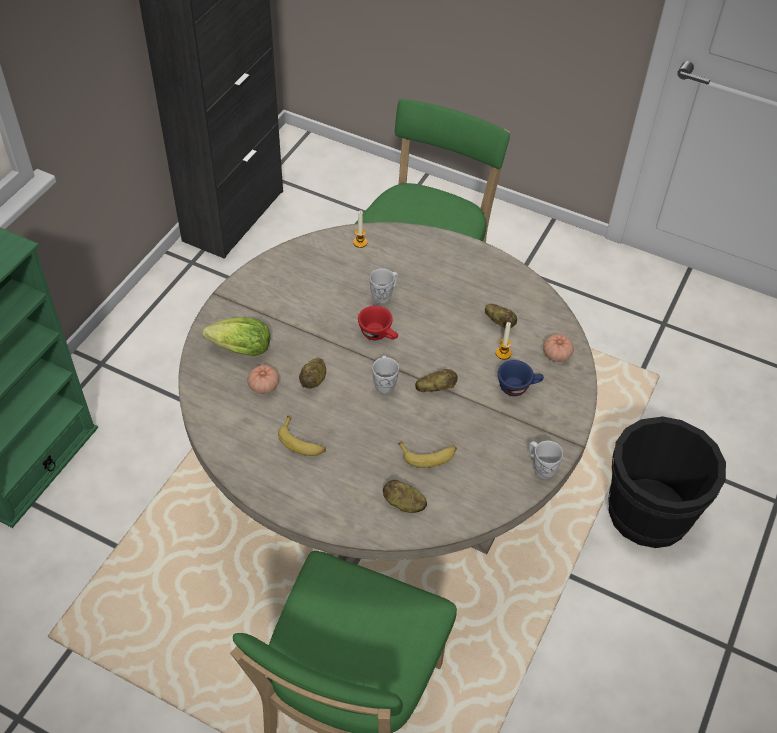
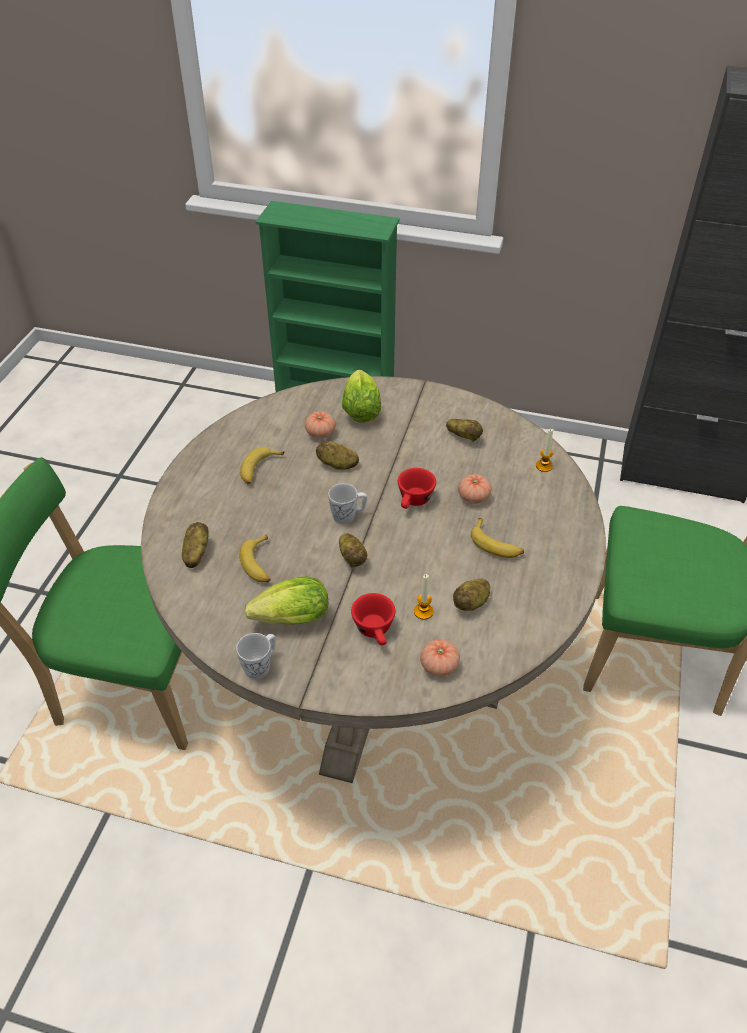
camera: 80 degrees right, 5 degrees down
white mug [370,268,399,304] -> tomato [458,474,492,504]
blue cup [498,360,544,396] -> red cup [351,593,395,645]
black bucket [608,416,726,548] -> none
none -> lettuce [244,576,328,625]
none -> potato [446,419,483,442]
none -> banana [471,518,524,558]

